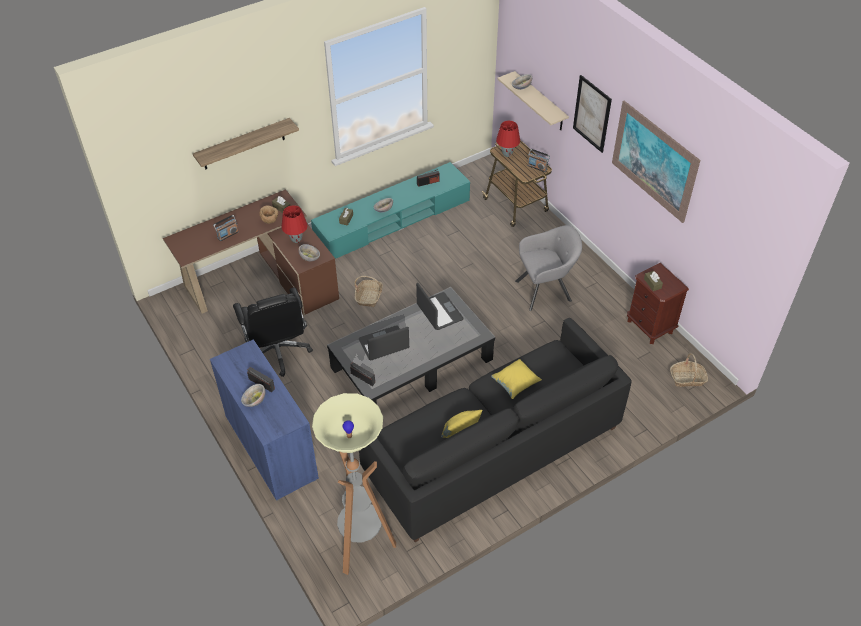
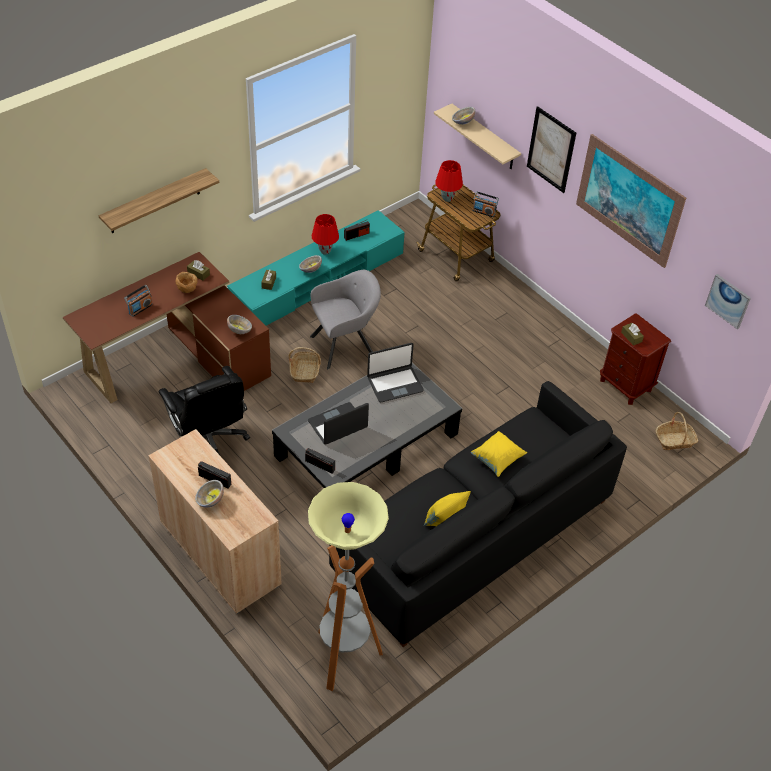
camera: 10 degrees left, 0 degrees up
blue cabinet [210,339,319,501] -> beige cabinet [148,429,282,614]
red table lamp [281,205,308,243] -> red table lamp moved to [312,214,339,255]
laptop [416,283,464,330] -> laptop turned 105 degrees clockwise [367,343,423,402]
grey armchair [515,225,582,311] -> grey armchair moved to [310,270,381,369]
none -> picture [705,274,751,329]

